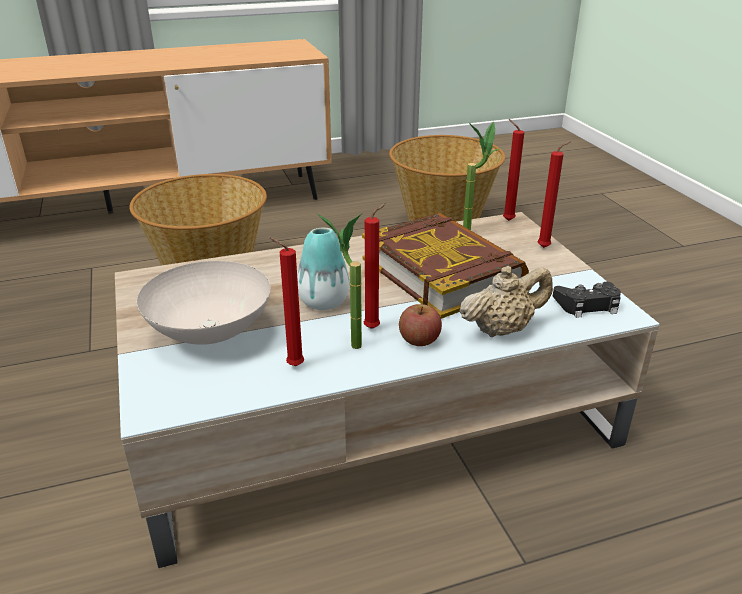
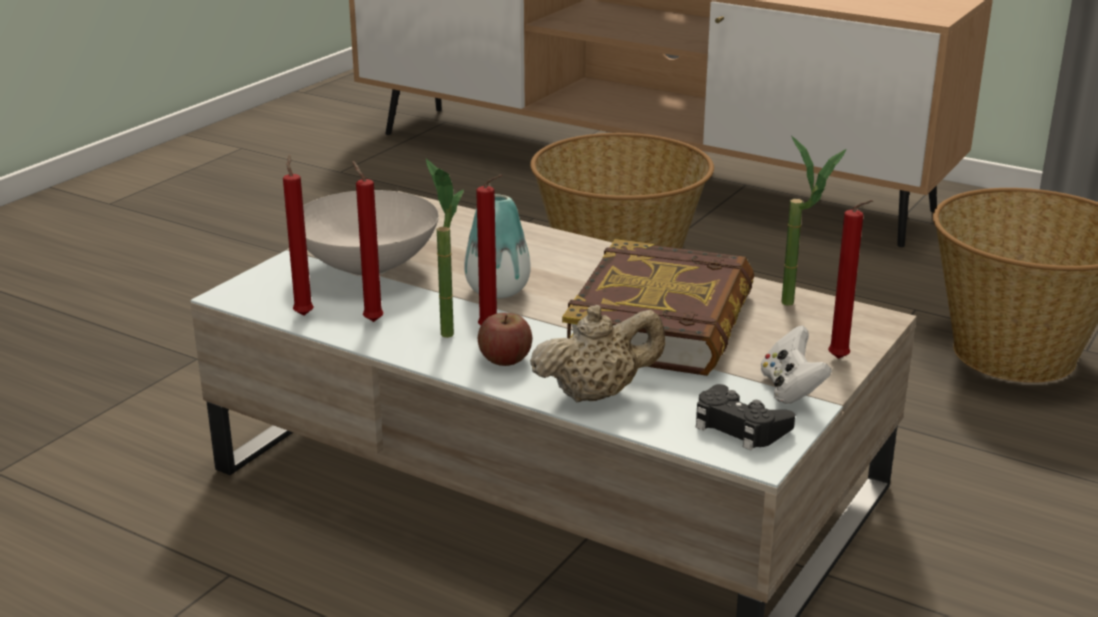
camera: 50 degrees right, 5 degrees down
beige teapot [459,266,553,337] -> beige teapot turned 45 degrees counterclockwise [530,305,665,402]
red candle [503,119,524,221] -> red candle moved to [283,154,314,316]
none -> white game controller [761,326,832,404]

